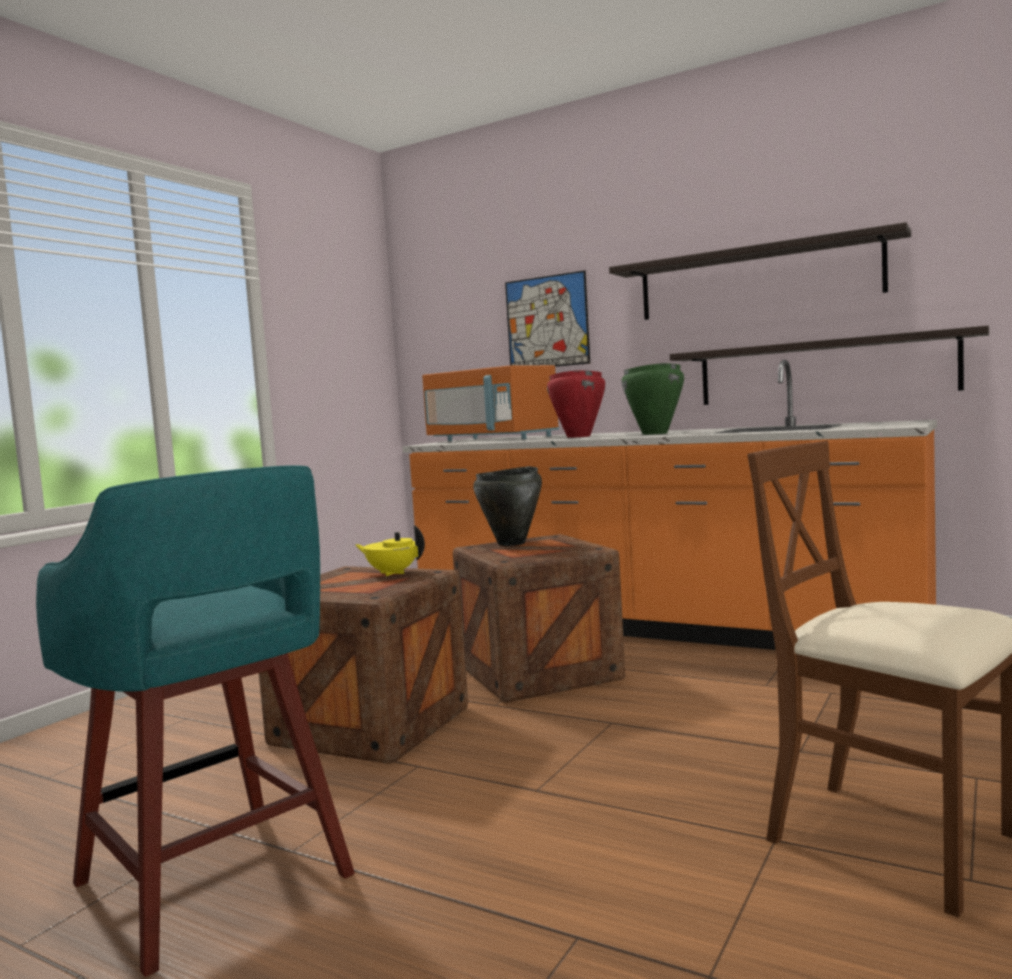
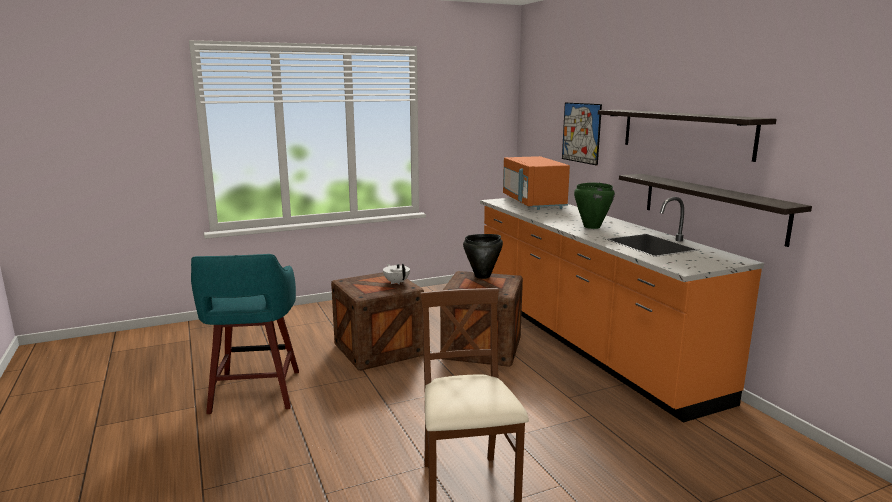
camera: 35 degrees right, 10 degrees up
yellow teapot [355,526,425,576] -> white teapot [383,264,410,285]
red cooking pot [547,370,605,438] -> none

